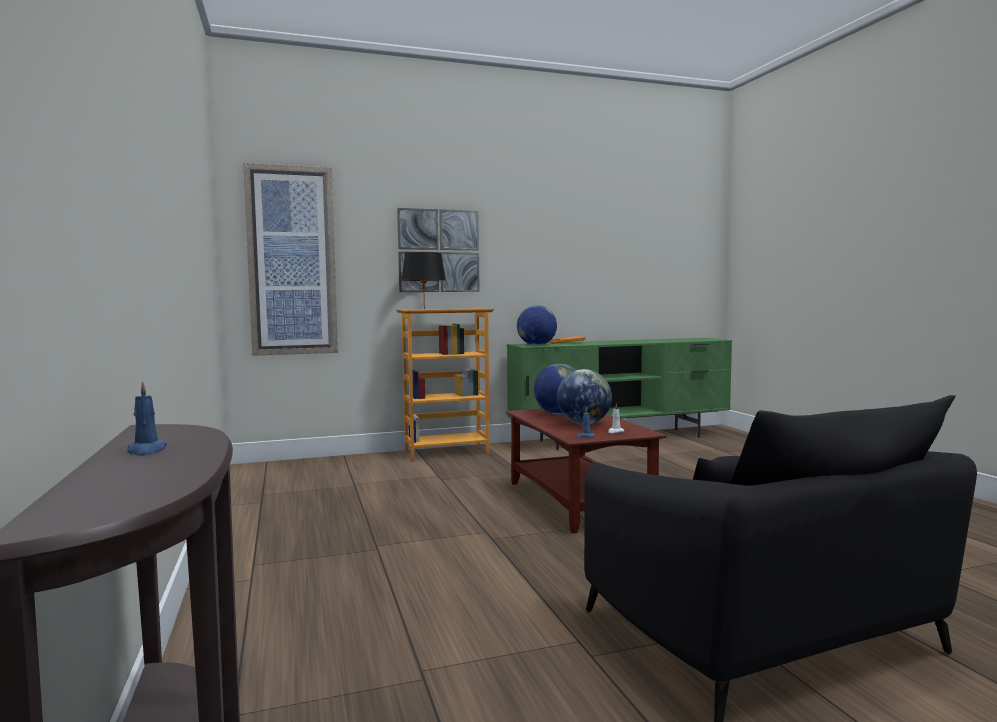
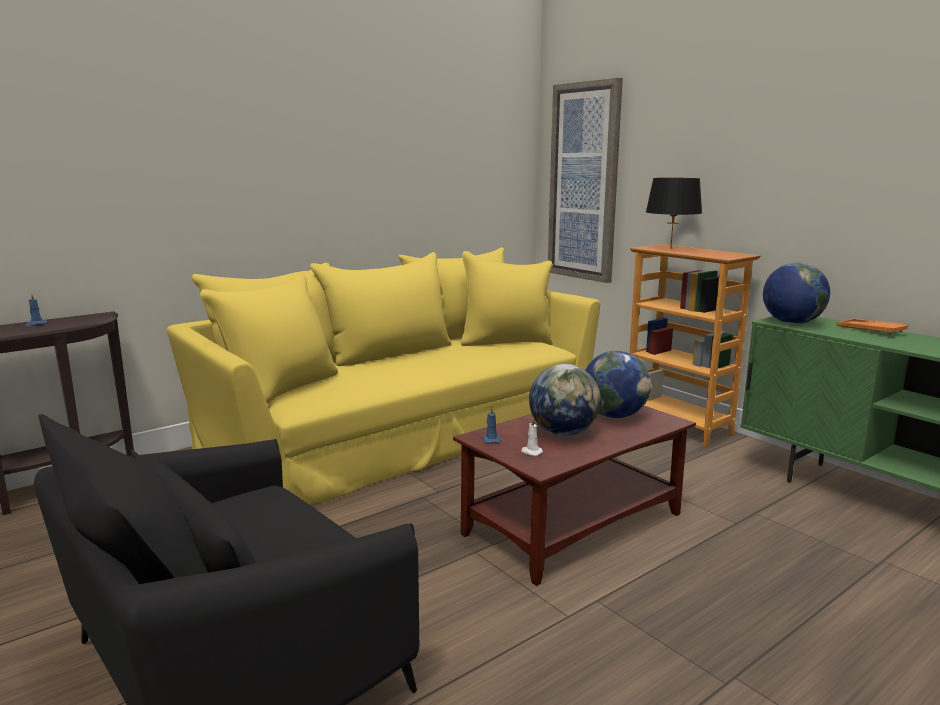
camera: 70 degrees right, 10 degrees up
picture [397,208,480,292] -> none
none -> yellow sofa [167,247,600,505]

